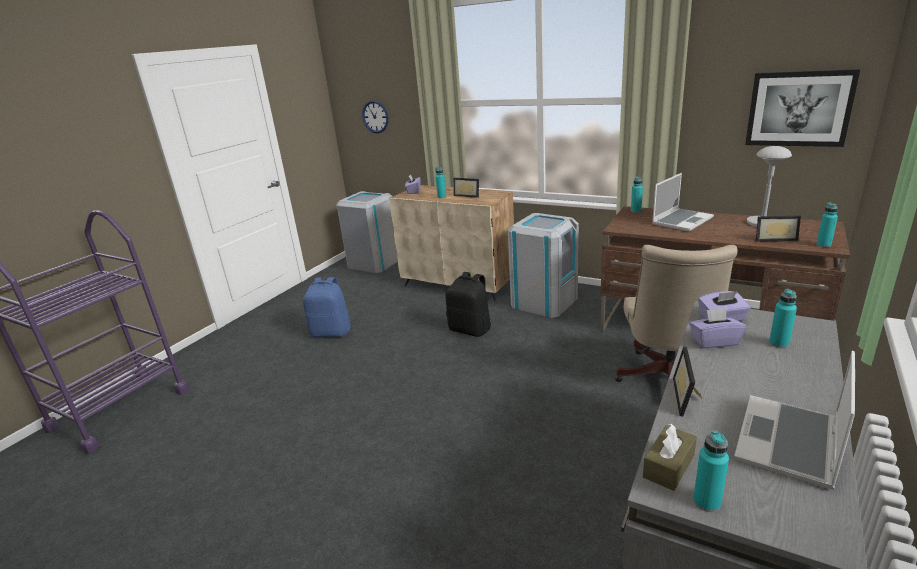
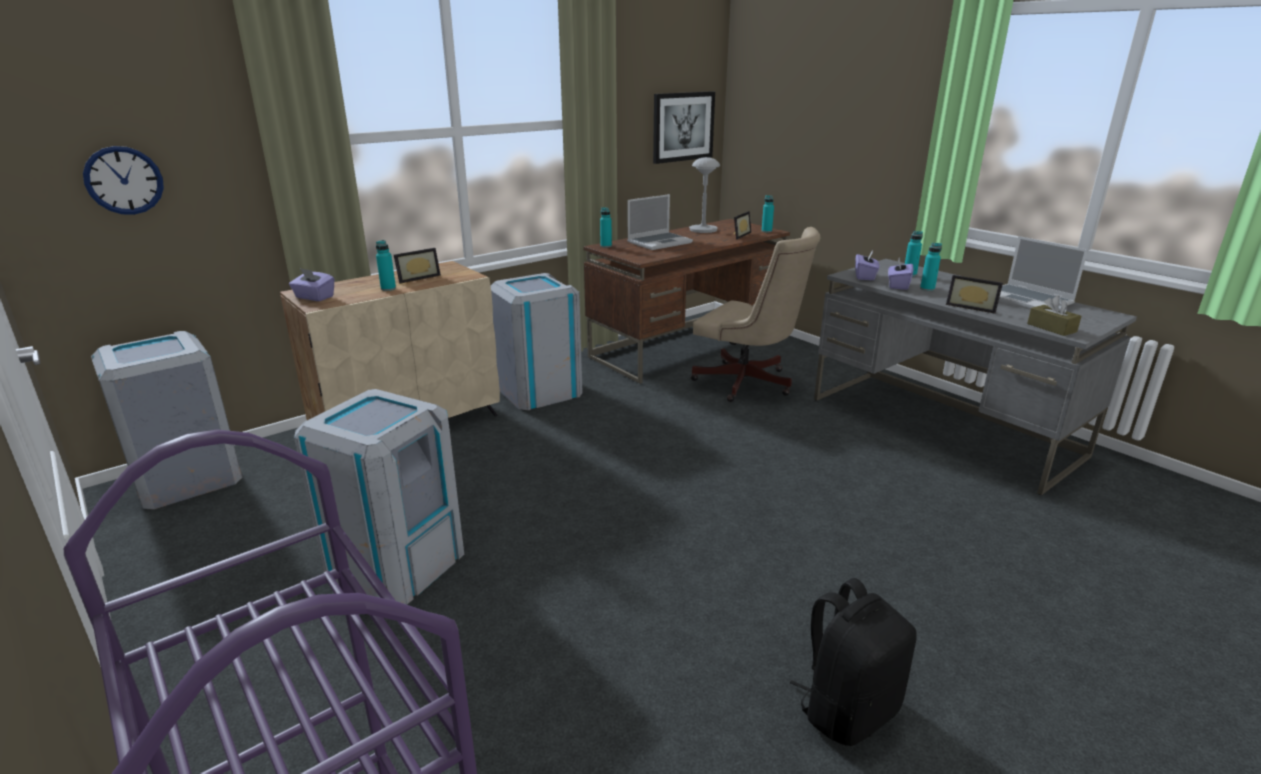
camera: 70 degrees left, 0 degrees up
blue backpack [303,277,351,337] -> grey trash can [294,389,464,605]
black backpack [445,272,491,337] -> black backpack moved to [790,578,917,746]
laptop [652,173,714,232] -> laptop turned 75 degrees clockwise [627,194,693,250]
turquoise bottle [693,431,729,512] -> turquoise bottle moved to [920,243,942,291]

